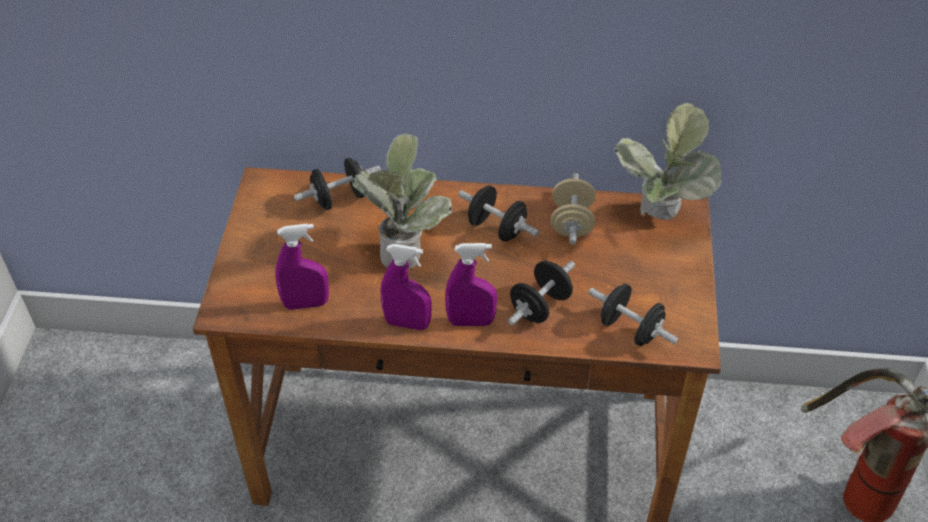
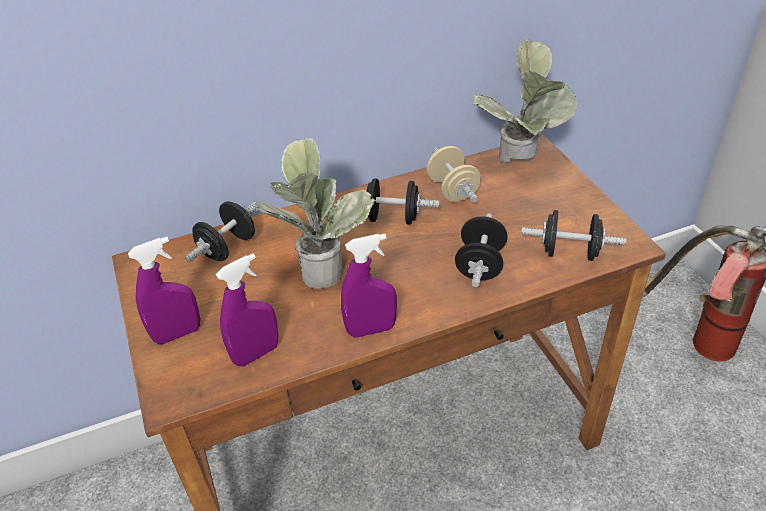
camera: 25 degrees left, 5 degrees down
purple spray bottle [445,243,497,326] -> purple spray bottle moved to [128,237,200,344]

